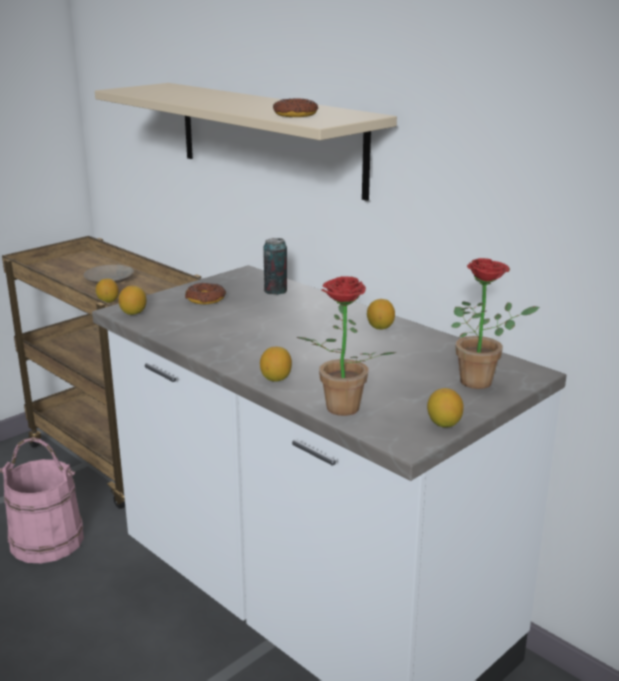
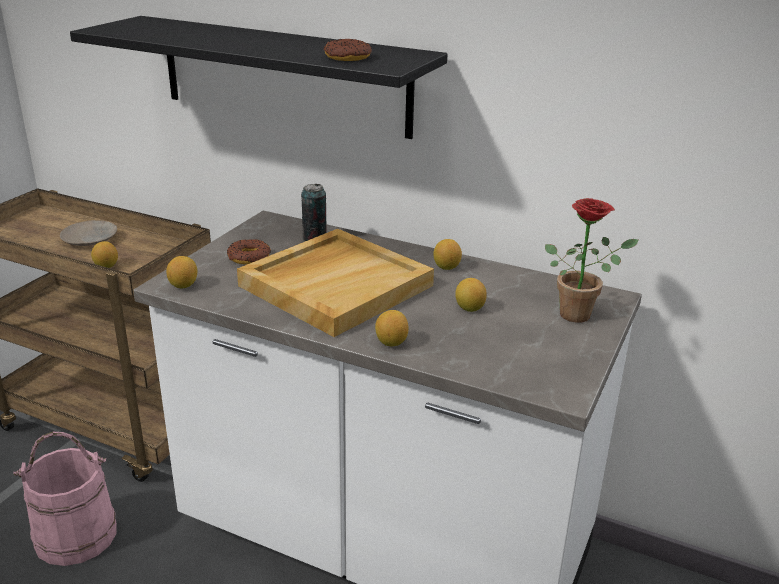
camera: 20 degrees left, 5 degrees up
beige shelf [95,83,397,201] -> black shelf [70,16,447,139]
potted plant [297,276,397,416] -> none
lemon [427,388,463,427] -> lemon moved to [455,278,487,312]
none -> beige tray [237,229,434,337]

